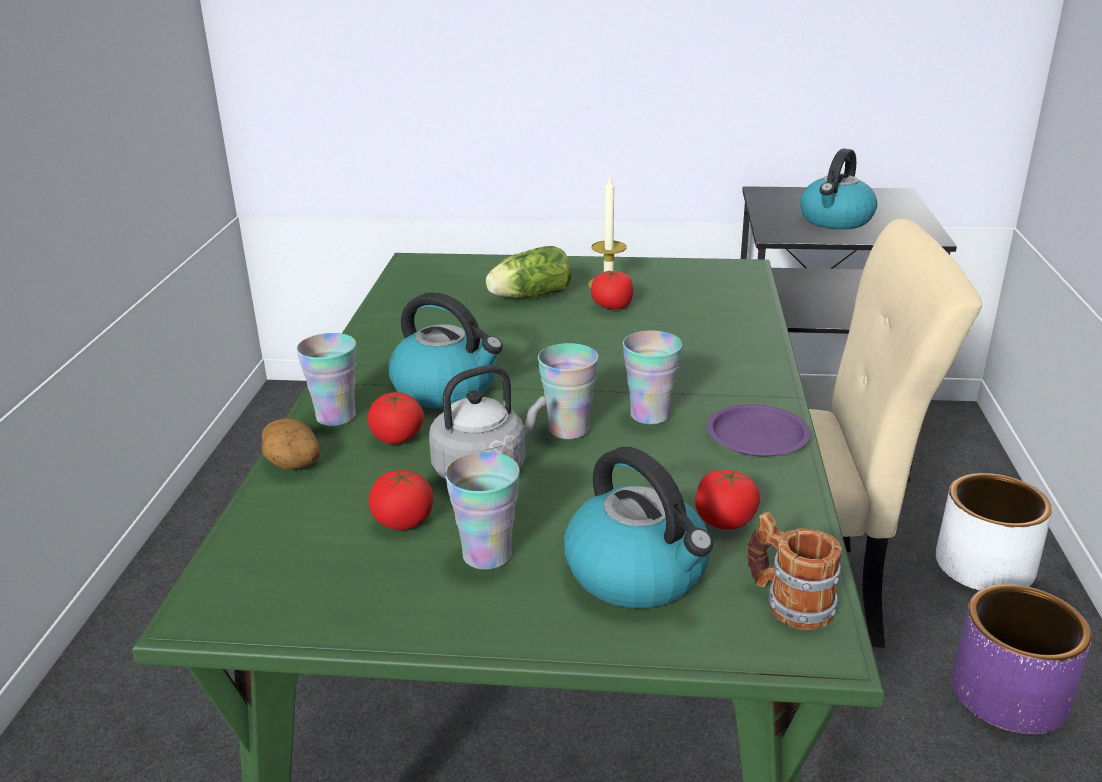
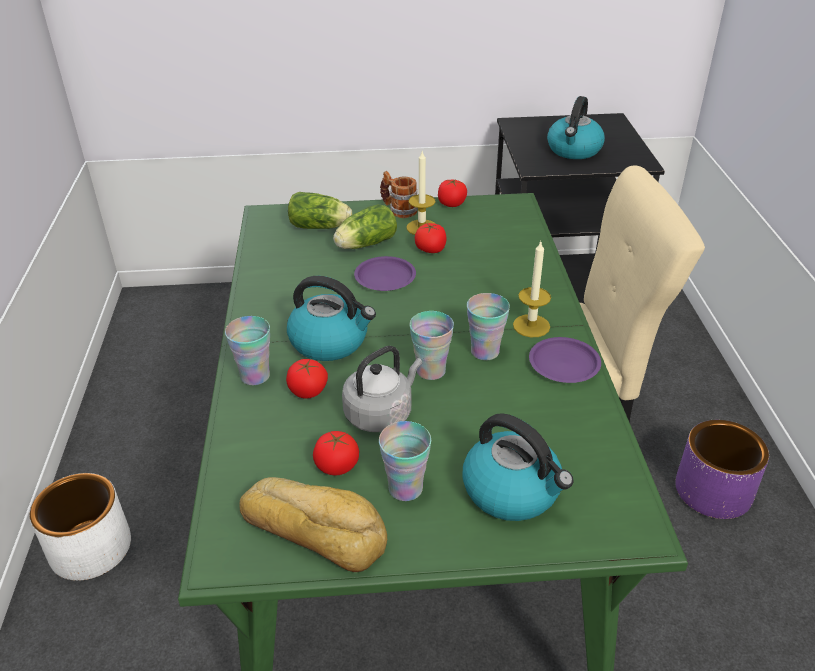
camera: 10 degrees left, 10 degrees up
potato [262,418,320,470] -> none
tomato [695,469,760,530] -> tomato moved to [438,179,467,207]
mug [747,512,842,630] -> mug moved to [380,171,418,218]
white planter [936,473,1053,591] -> white planter moved to [29,473,131,581]
none -> bread [239,477,387,572]
none -> lettuce [288,192,352,229]
none -> purple plate [354,256,416,291]
none -> candle [513,242,551,337]

